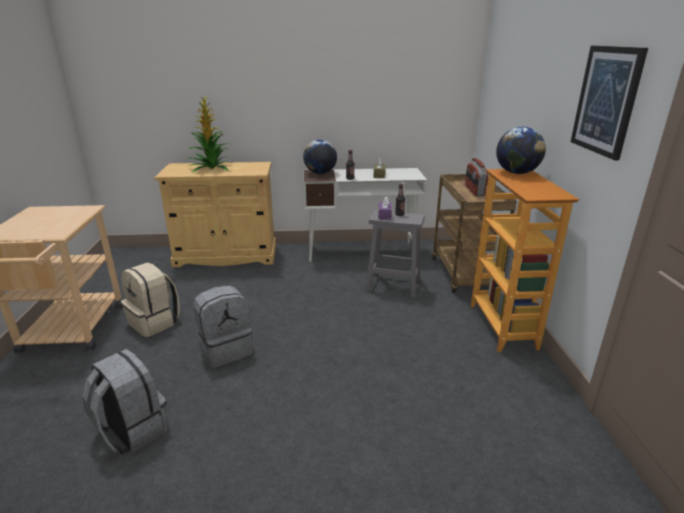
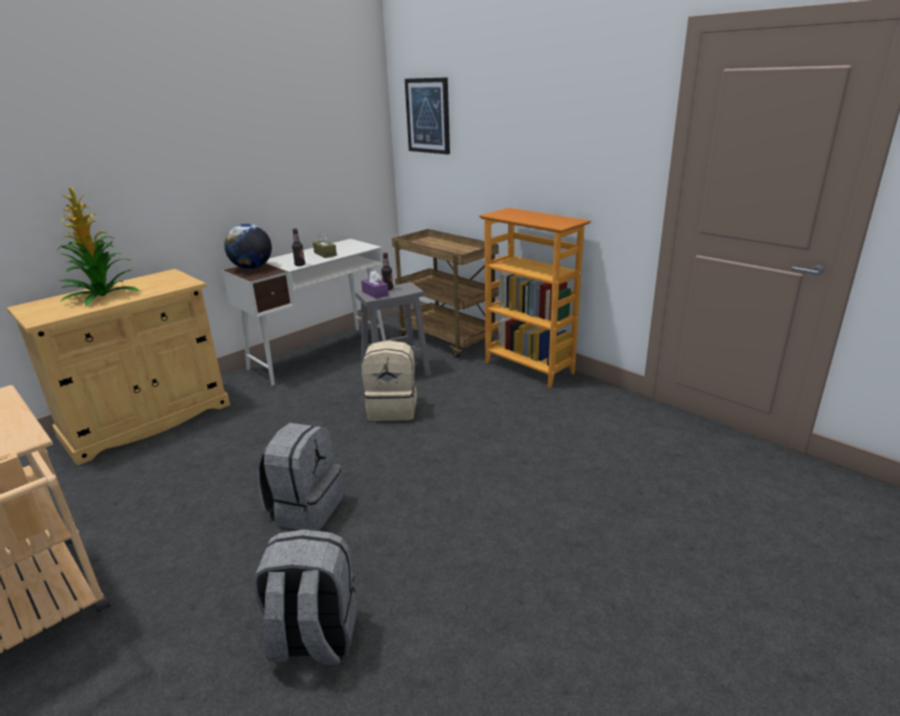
camera: 40 degrees left, 0 degrees up
beige backpack [121,262,180,337] -> beige backpack moved to [362,340,417,421]
radio [465,158,488,196] -> none
globe [496,127,546,174] -> none
picture [571,45,648,160] -> picture moved to [405,77,450,154]

